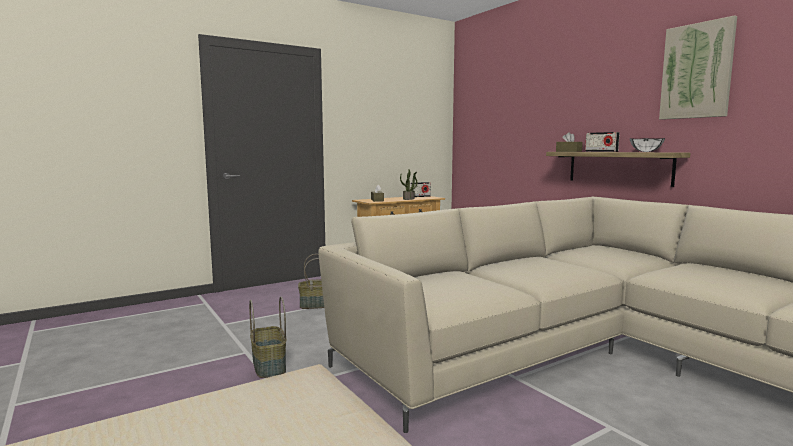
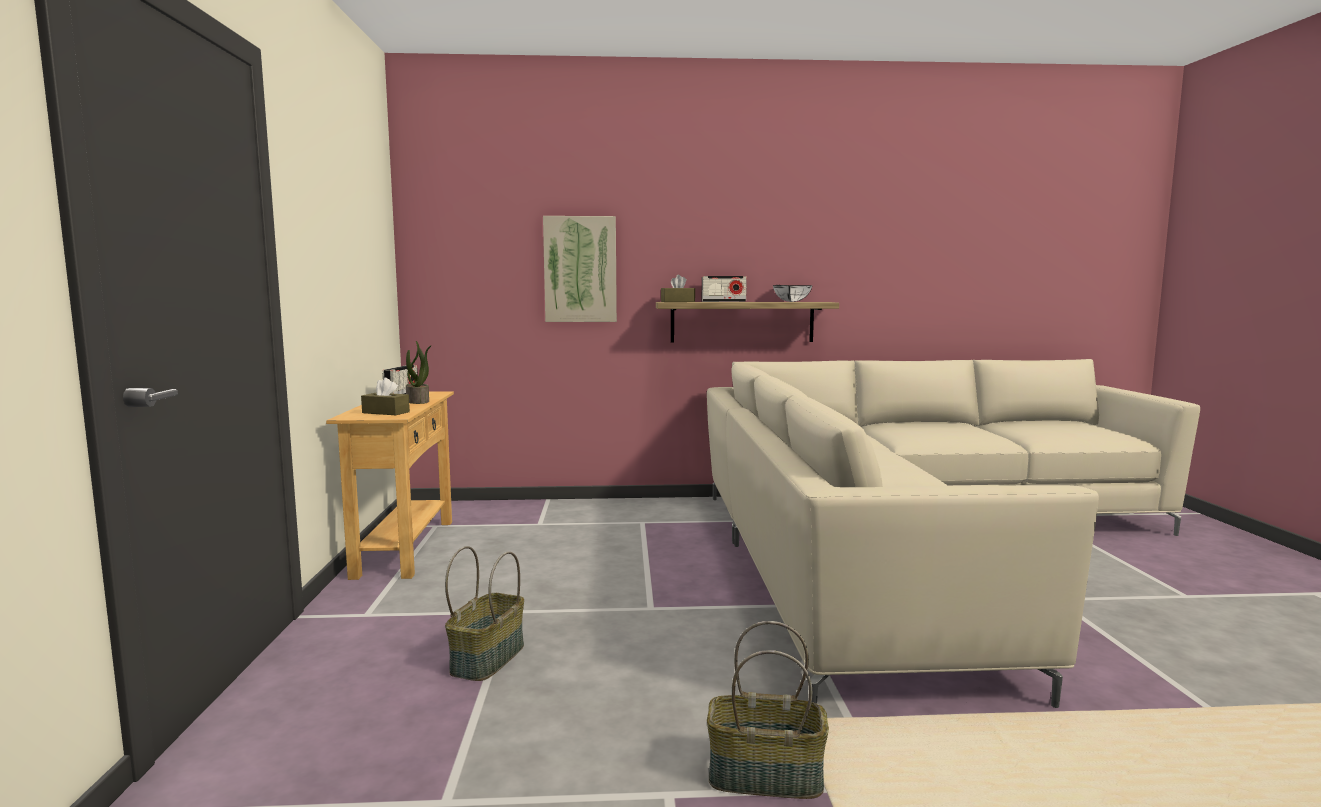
camera: 60 degrees left, 0 degrees up
picture [659,15,737,120] -> picture moved to [543,216,617,322]

